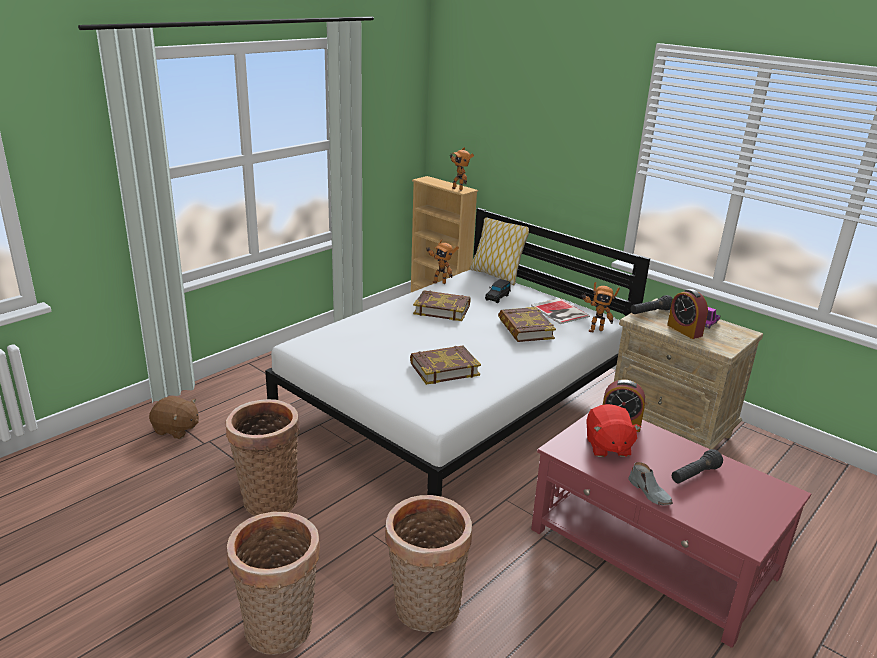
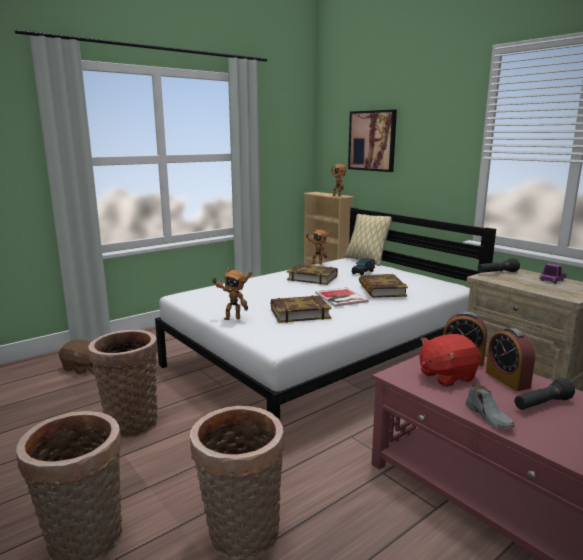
camera: 10 degrees right, 10 degrees down
book [531,298,590,324] -> book moved to [315,288,369,307]
toy robot [581,282,620,332] -> toy robot moved to [211,267,252,320]
red plush toy [586,404,641,457] -> red plush toy turned 60 degrees clockwise [419,334,481,387]
alarm clock [667,289,708,339] -> alarm clock moved to [486,328,535,391]
none -> picture [348,109,397,172]

